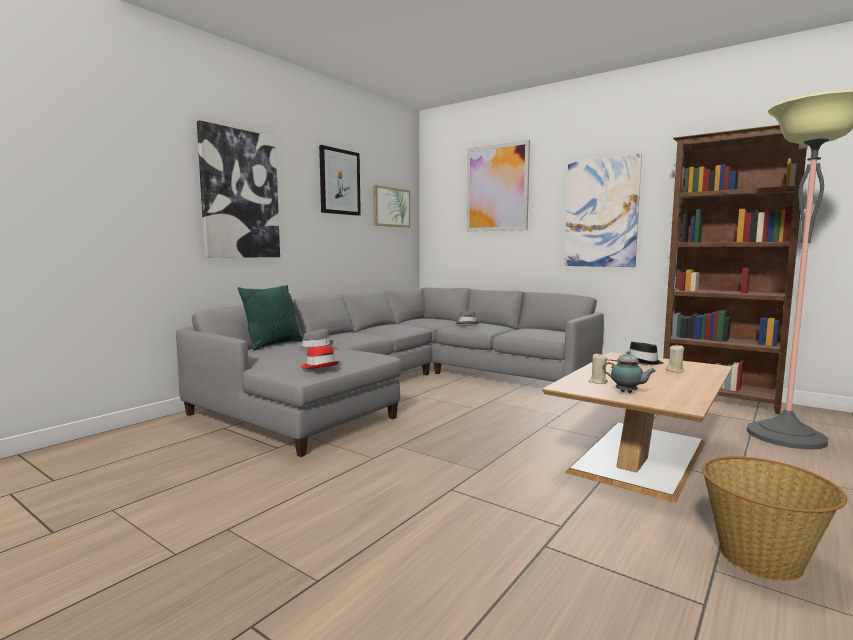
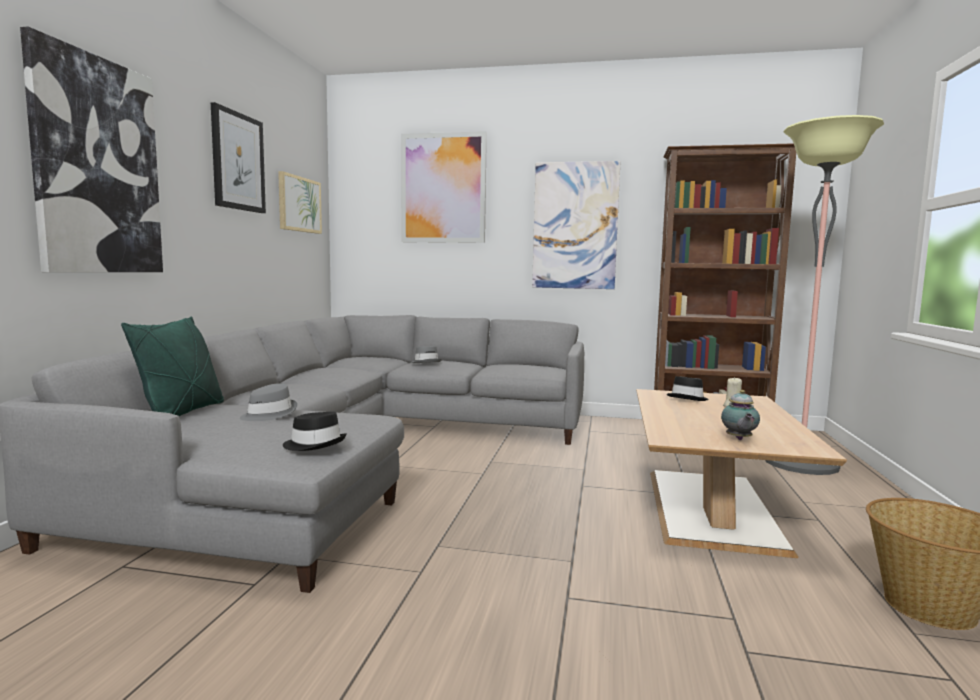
camera: 25 degrees left, 0 degrees up
red hat [301,346,339,369] -> black hat [283,411,347,451]
beige candle [588,353,608,384] -> none
teapot [602,351,656,393] -> teapot turned 90 degrees clockwise [721,390,760,440]

